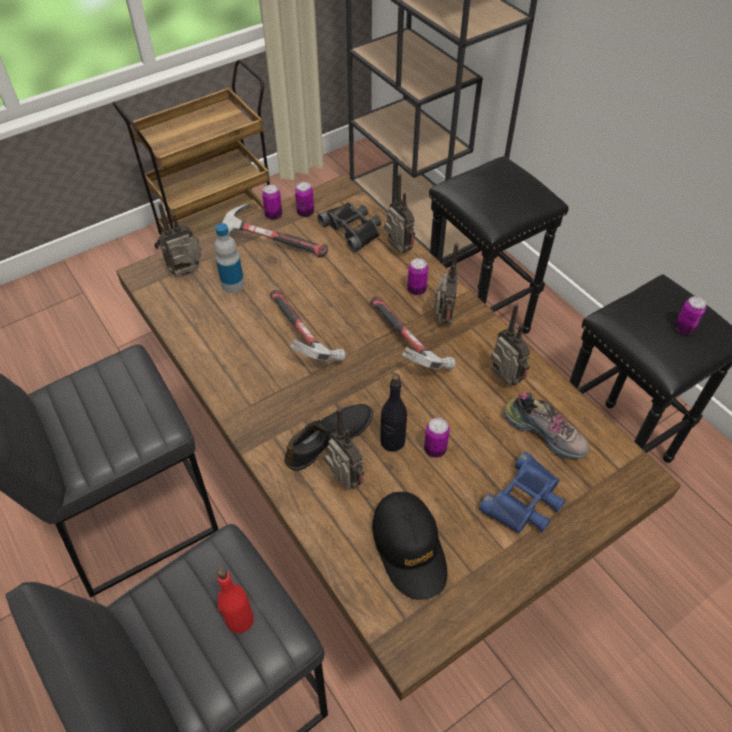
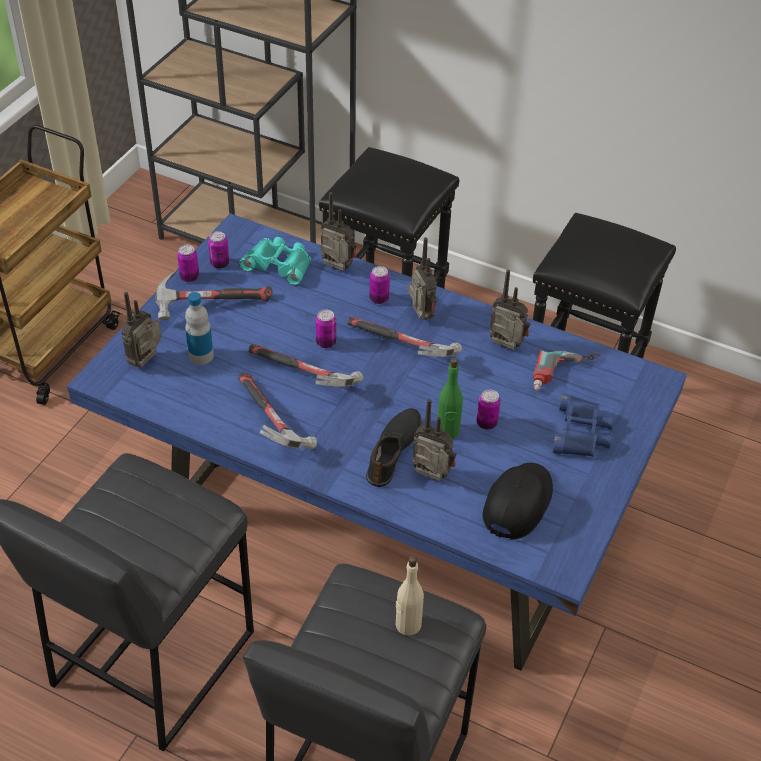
camera: 30 degrees left, 5 degrees down
brown dining table [116,174,681,701] -> blue dining table [67,213,687,671]
red bottle [217,568,254,633] -> beige bottle [396,556,424,636]
black binoculars [317,202,381,252] -> turquoise binoculars [239,237,311,285]
black cap [372,492,447,600] -> black cap turned 105 degrees counterclockwise [483,463,553,539]
black bottle [380,374,407,452] -> green bottle [437,358,463,439]
shoe [503,393,590,459] -> power drill [533,350,601,391]
can [675,296,706,334] -> can moved to [316,310,336,348]
none -> hammer [238,373,317,449]

